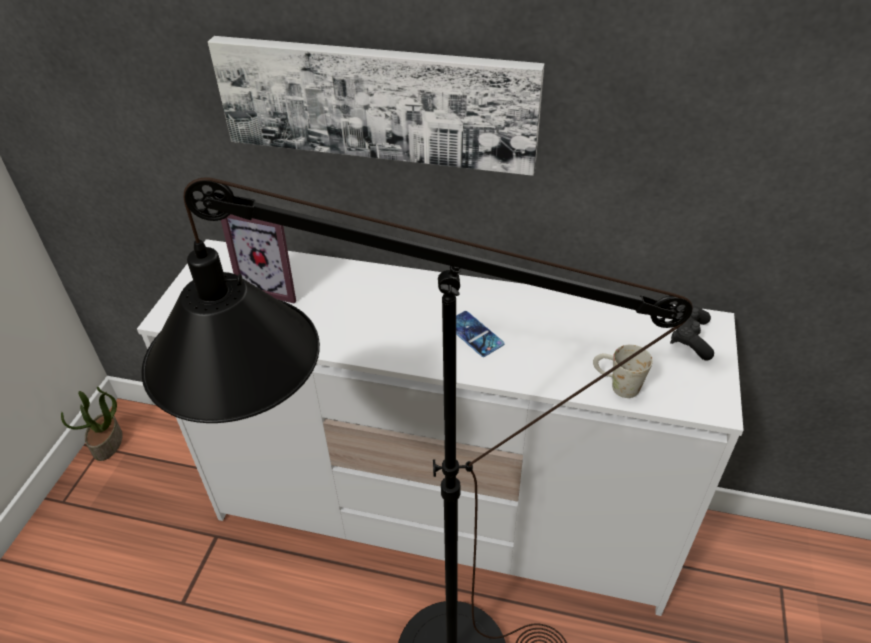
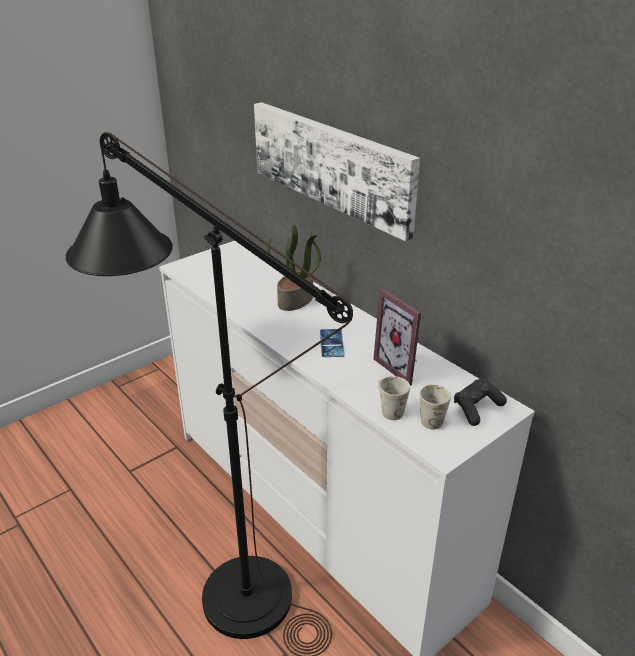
camera: 35 degrees right, 10 degrees down
potted plant [61,387,123,461] -> potted plant moved to [267,224,321,311]
picture frame [221,214,296,304] -> picture frame moved to [373,288,421,386]
none -> white mug [420,384,451,429]

